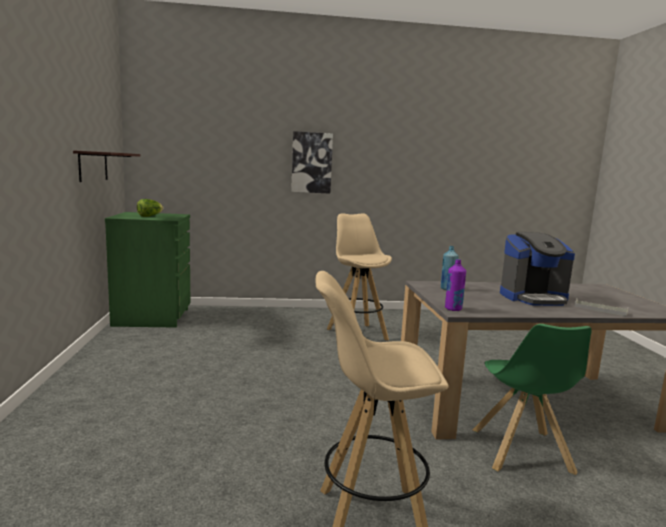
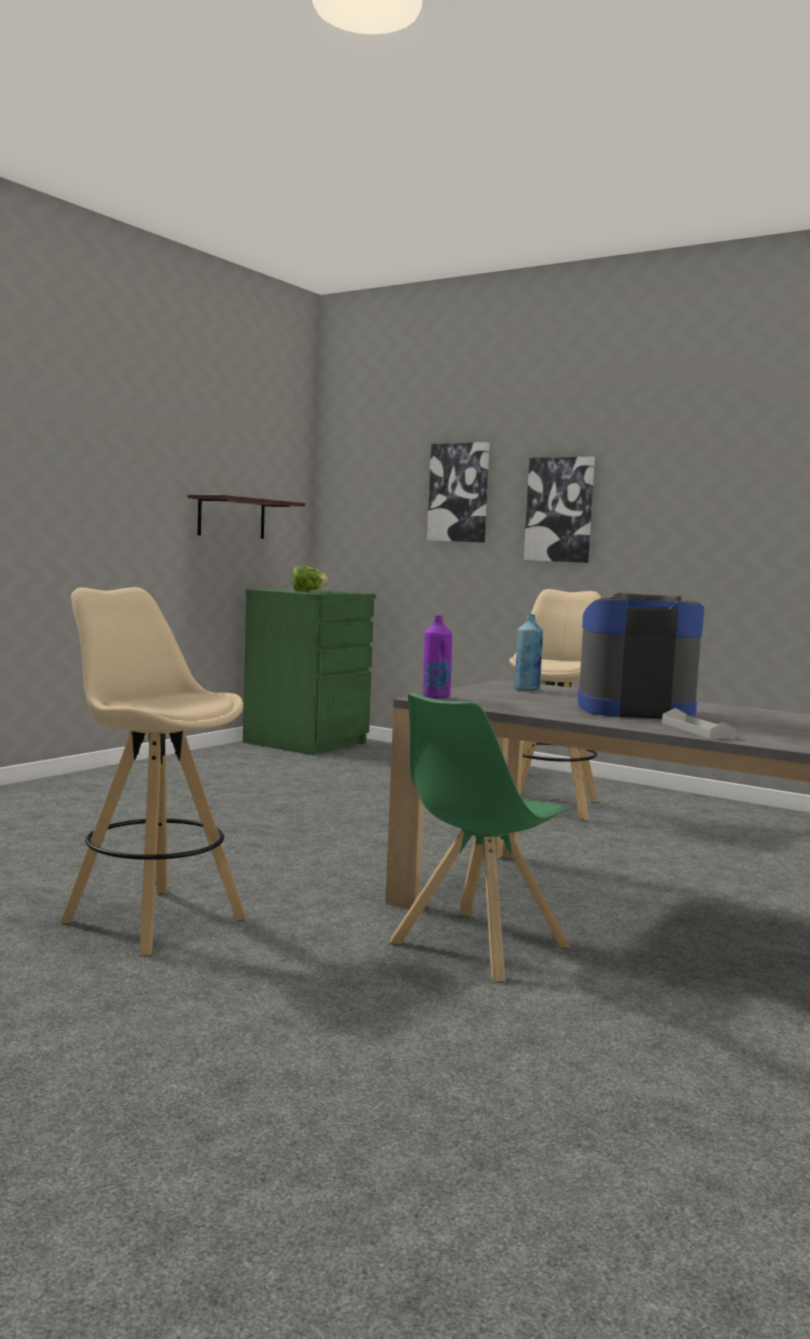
camera: 40 degrees right, 5 degrees down
coffee machine [500,232,575,306] -> coffee machine turned 150 degrees clockwise [578,593,704,719]
none -> picture [427,442,490,542]

